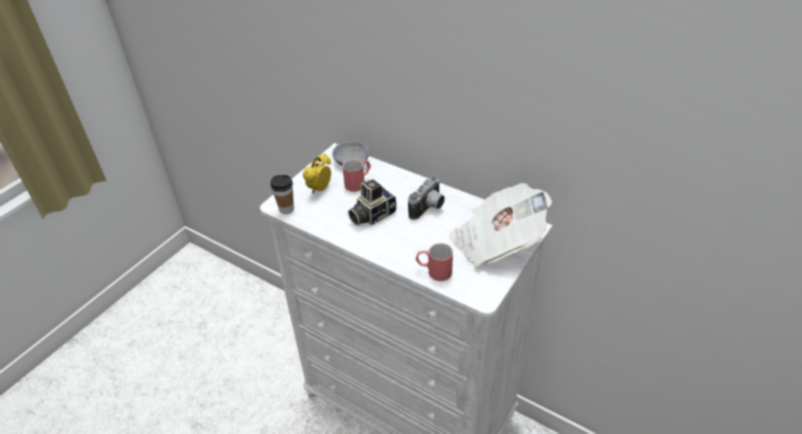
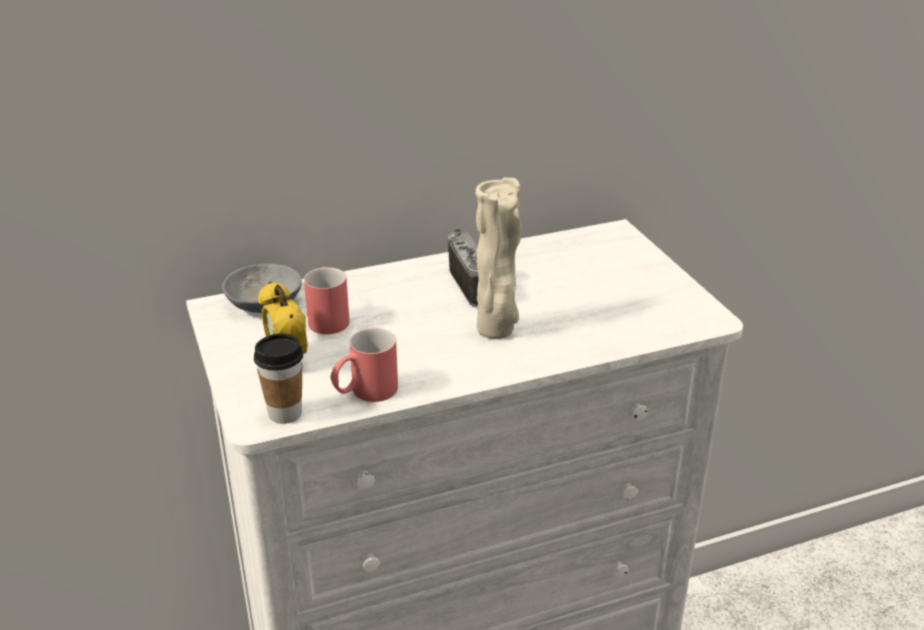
camera: 55 degrees left, 10 degrees down
camera [348,179,397,226] -> none
red mug [416,243,453,281] -> red mug moved to [331,328,398,402]
newspaper [449,183,552,267] -> none
none -> beige vase [475,178,522,339]

